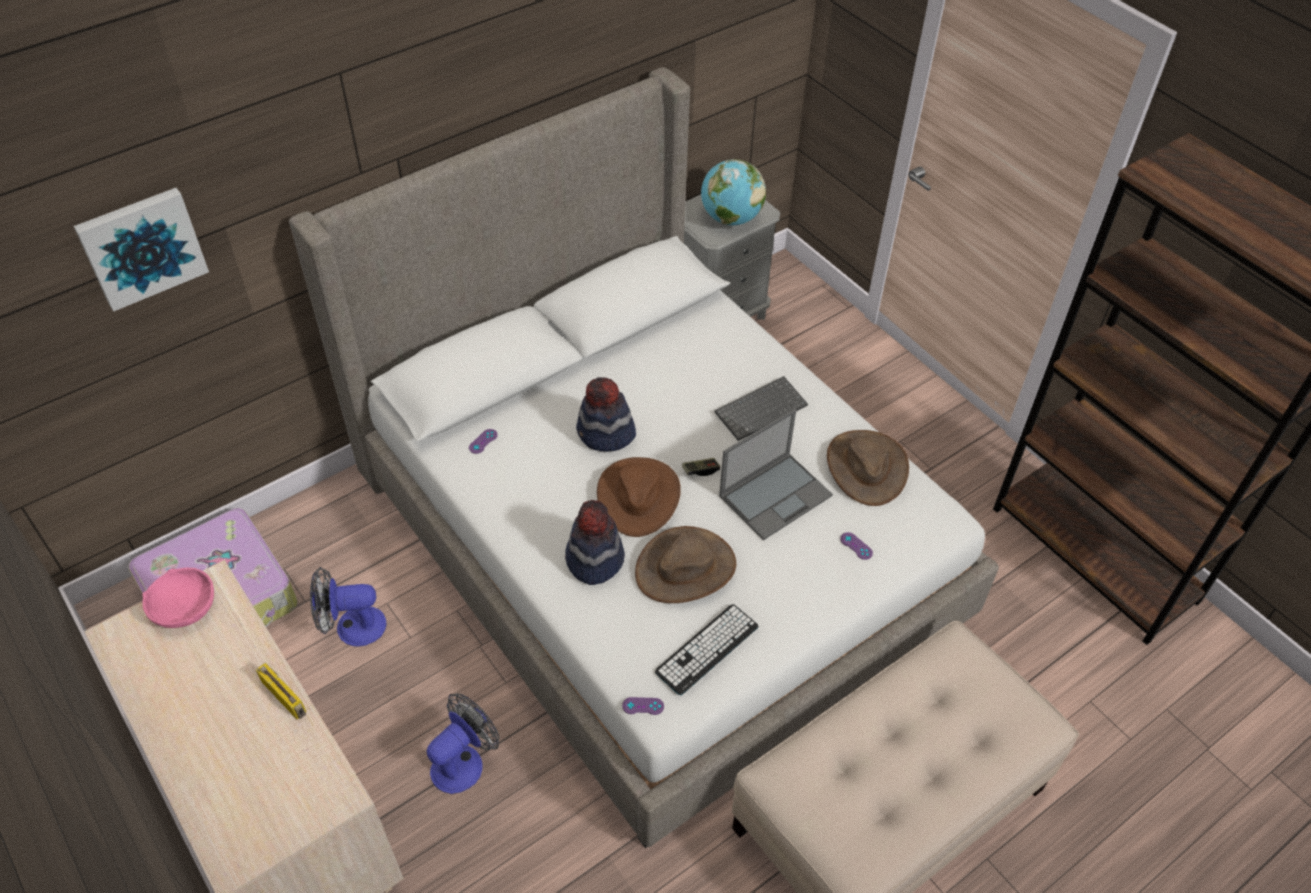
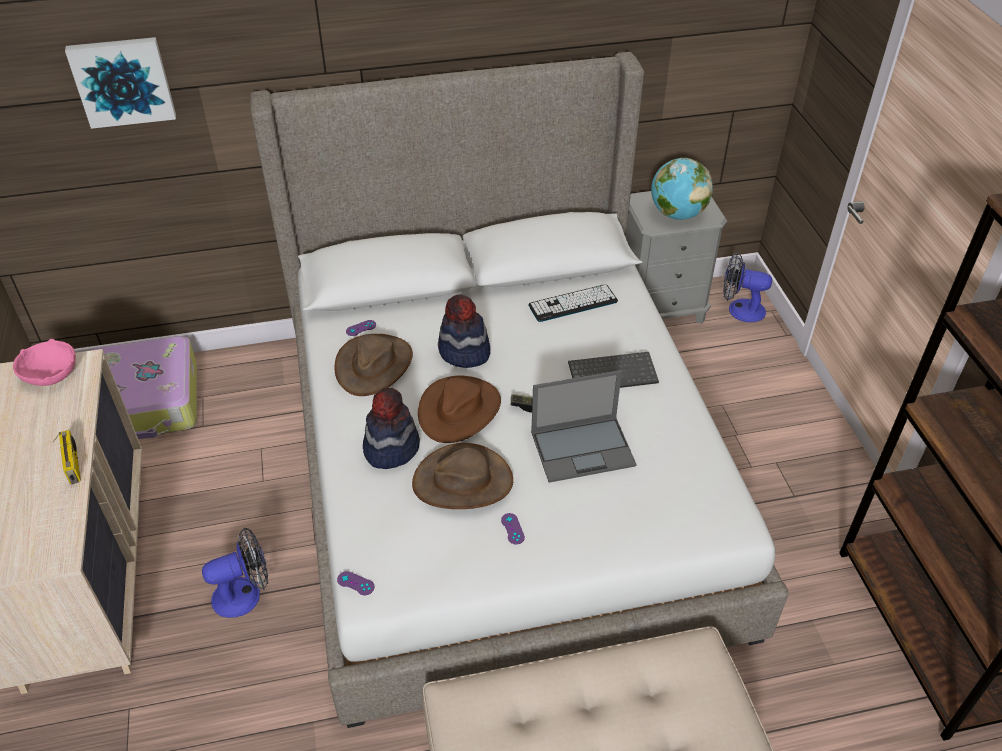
camera: 25 degrees right, 5 degrees down
fan [310,567,386,647] -> fan moved to [723,252,772,322]
keyboard [655,604,758,695] -> keyboard moved to [529,284,618,322]
brown hat [827,430,909,506] -> brown hat moved to [334,334,413,396]
purple game controller [840,532,873,560] -> purple game controller moved to [501,513,525,545]

